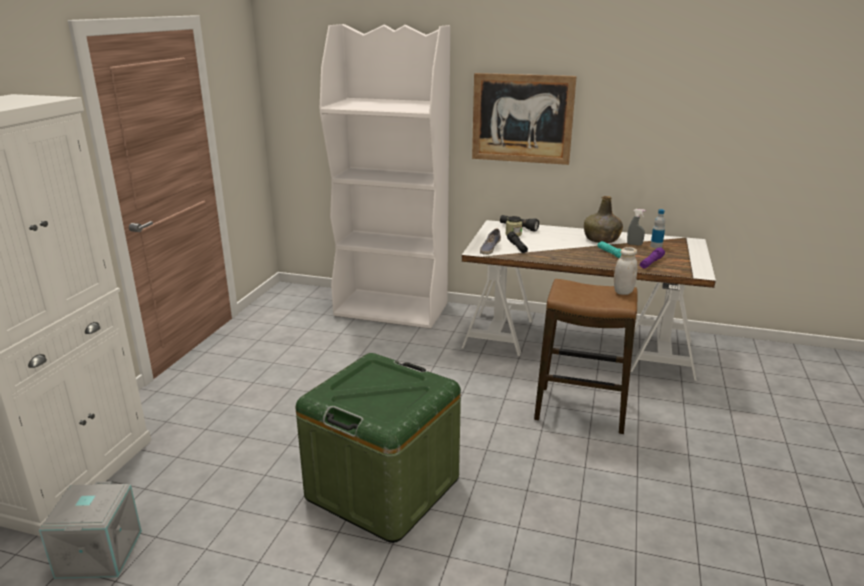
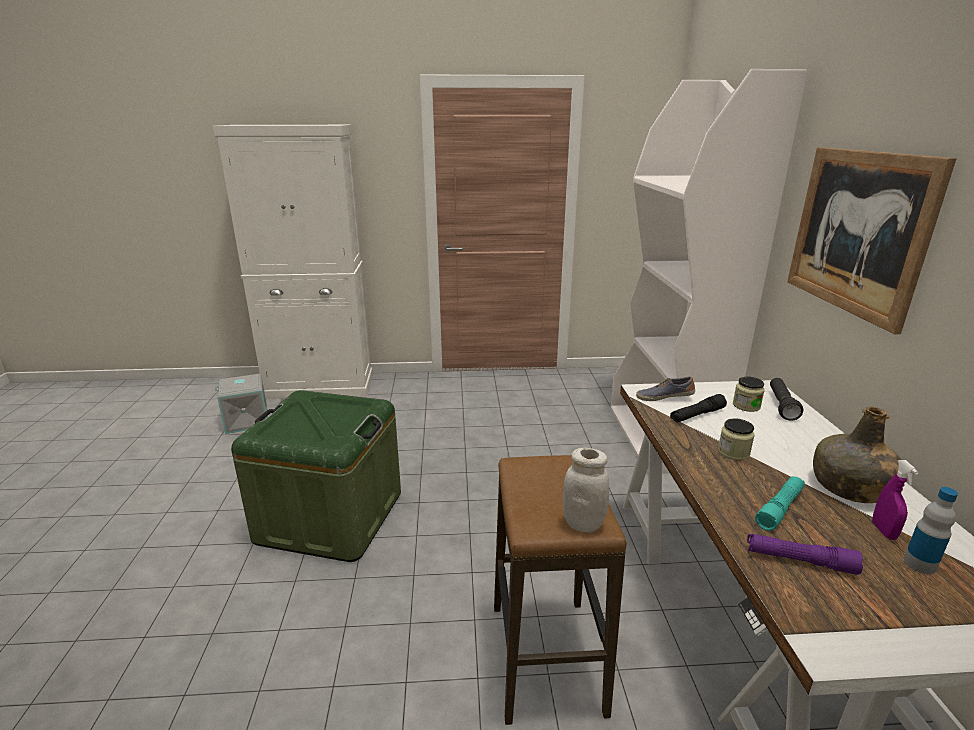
camera: 70 degrees right, 0 degrees up
grey spray bottle [627,209,646,245] -> purple spray bottle [872,460,919,540]
none -> jar [718,418,755,460]

